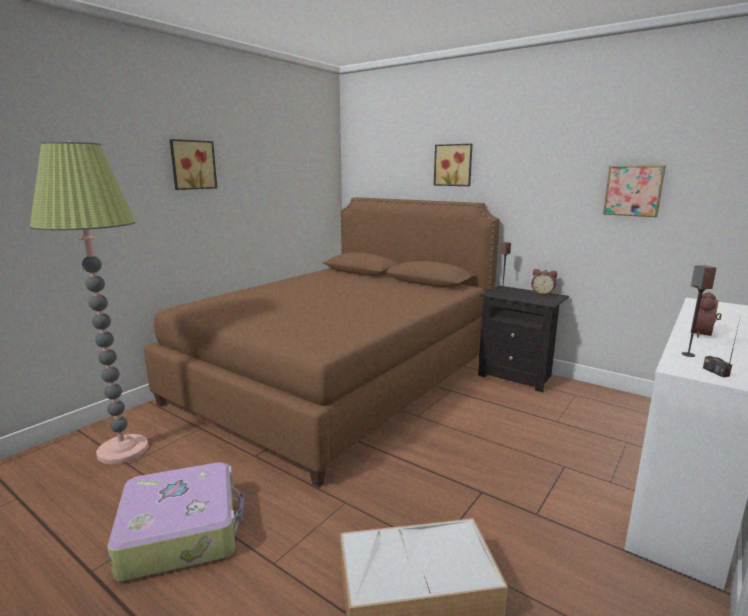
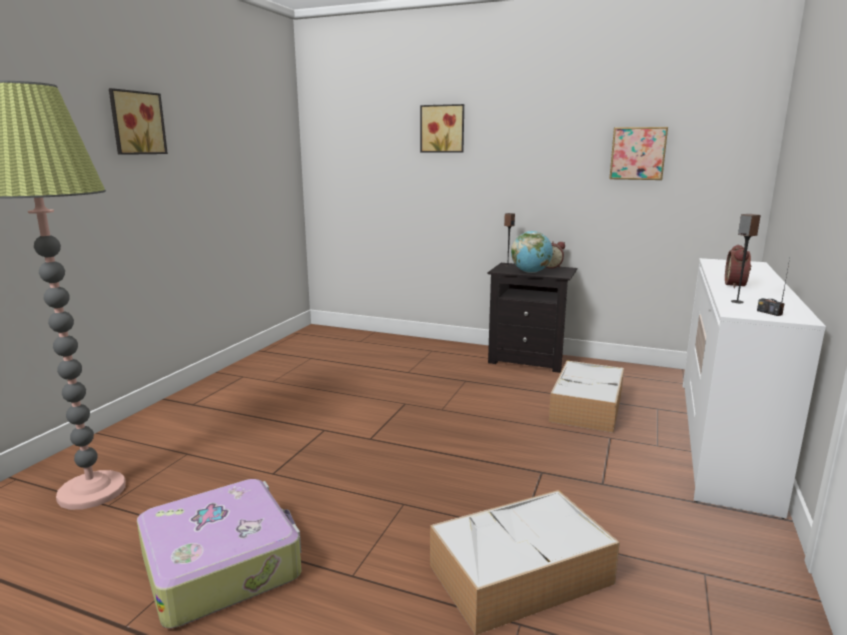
camera: 15 degrees left, 0 degrees up
brown bed [144,197,500,487] -> none
none -> globe [511,231,553,273]
none -> storage box [549,361,624,433]

